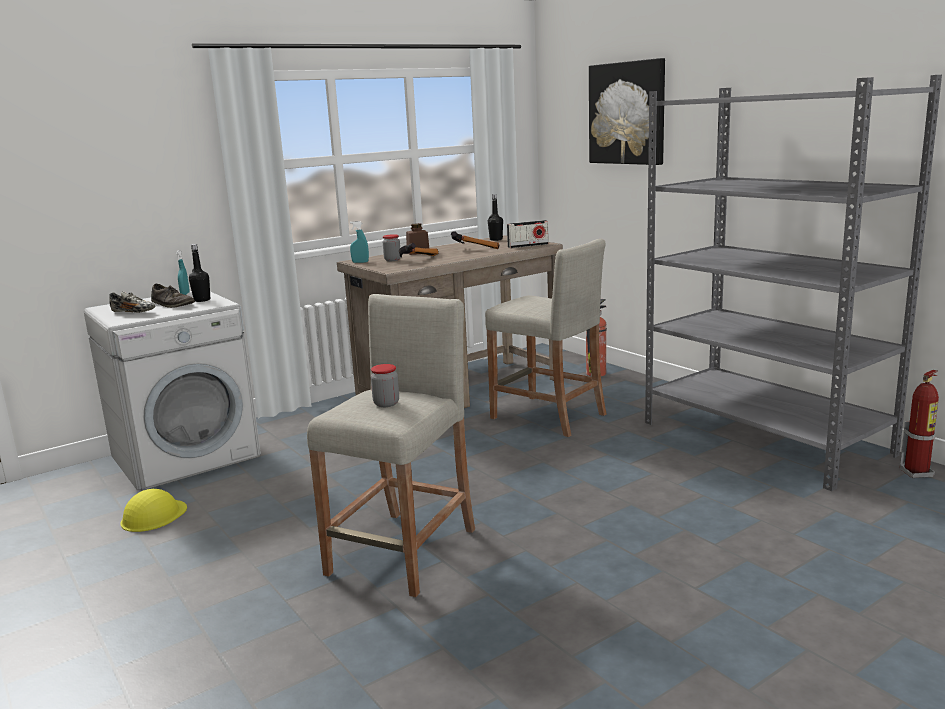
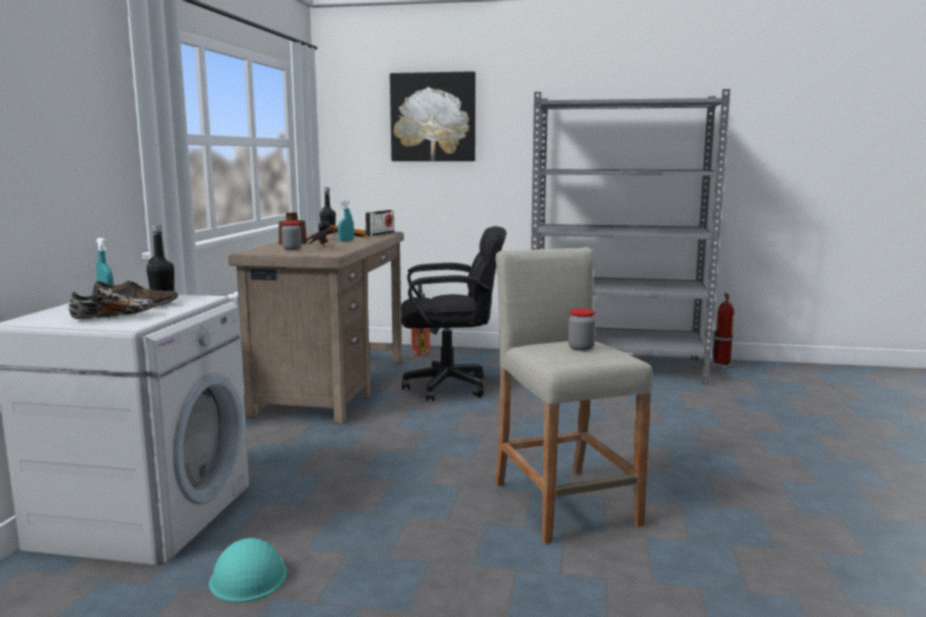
camera: 45 degrees left, 5 degrees down
yellow hard hat [121,489,187,532] -> turquoise hard hat [209,538,287,602]
turquoise spray bottle [350,221,369,263] -> turquoise spray bottle moved to [338,200,354,241]
beige stool [485,238,606,437] -> black office chair [401,226,507,401]

